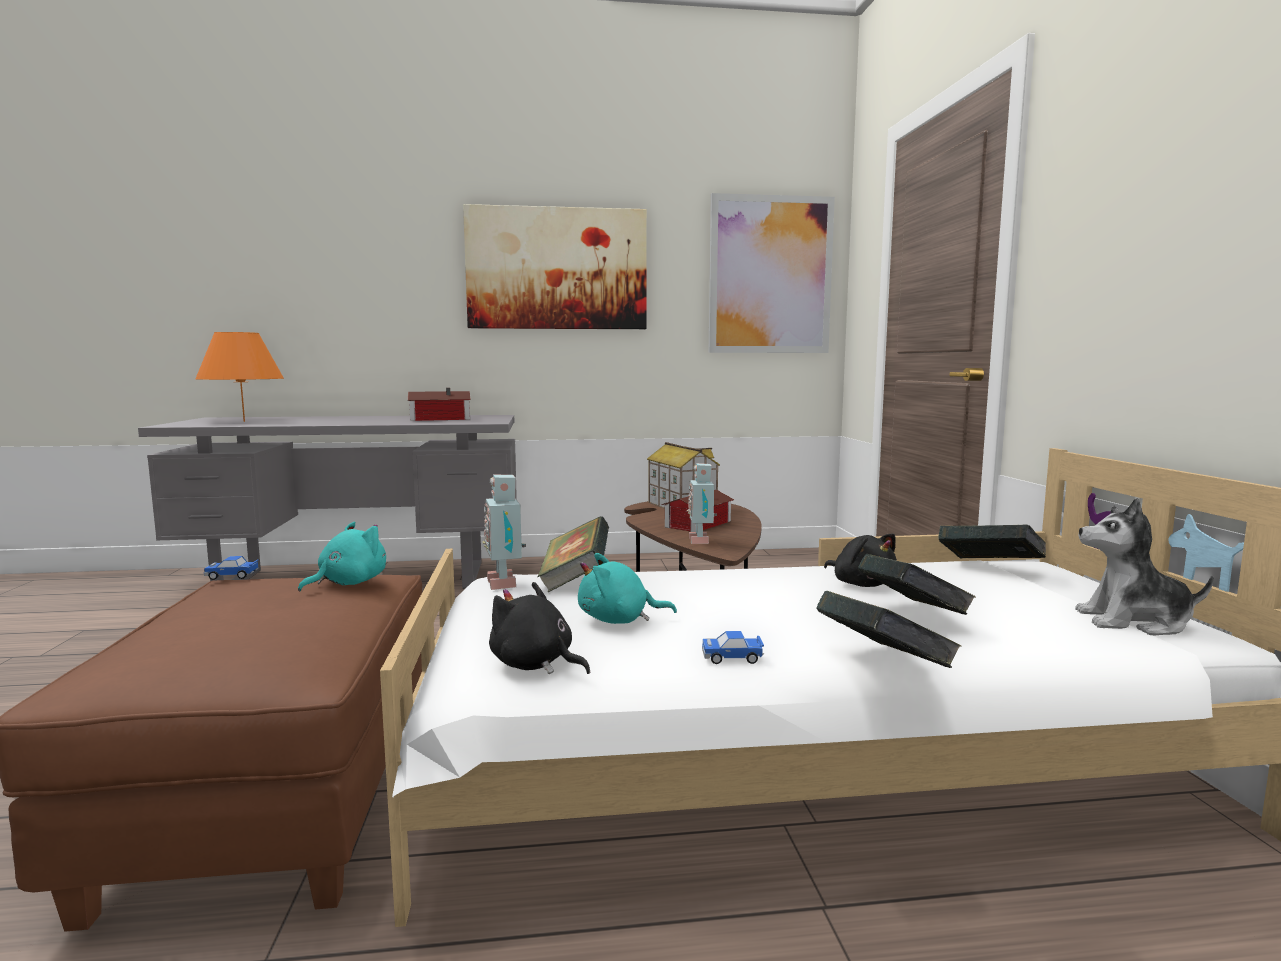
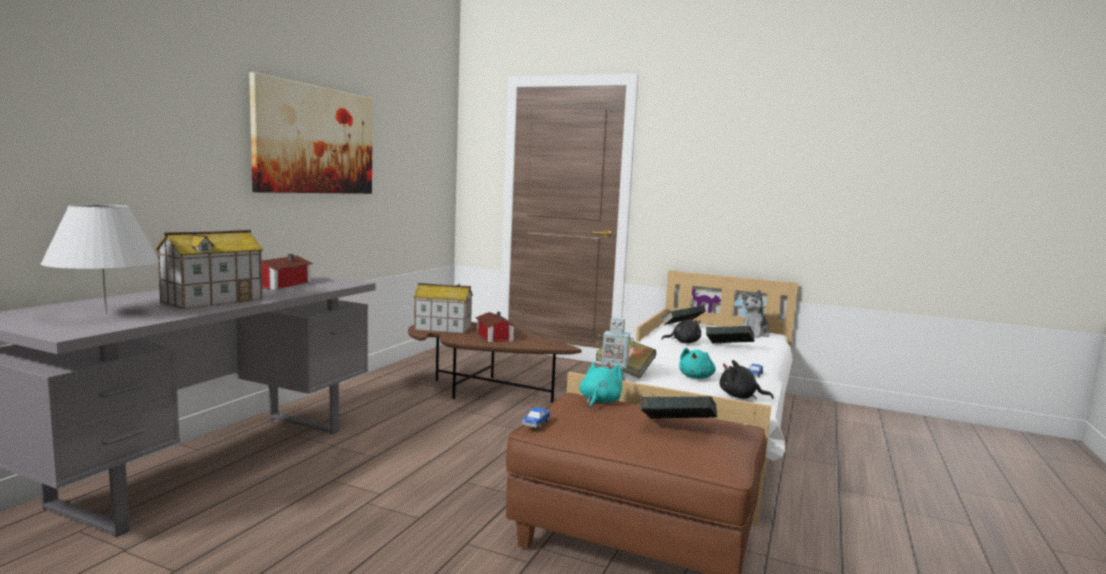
camera: 60 degrees left, 0 degrees up
orange table lamp [195,332,284,422] -> white table lamp [40,204,160,315]
turquoise plush toy [298,522,386,591] -> turquoise plush toy turned 45 degrees clockwise [579,361,622,409]
black plush toy [489,582,590,674] -> black plush toy turned 45 degrees clockwise [720,360,774,400]
toy robot [687,463,717,544] -> none
picture [709,193,835,353] -> none
book [816,591,962,668] -> book moved to [641,396,717,419]
none -> toy house [155,230,263,309]

